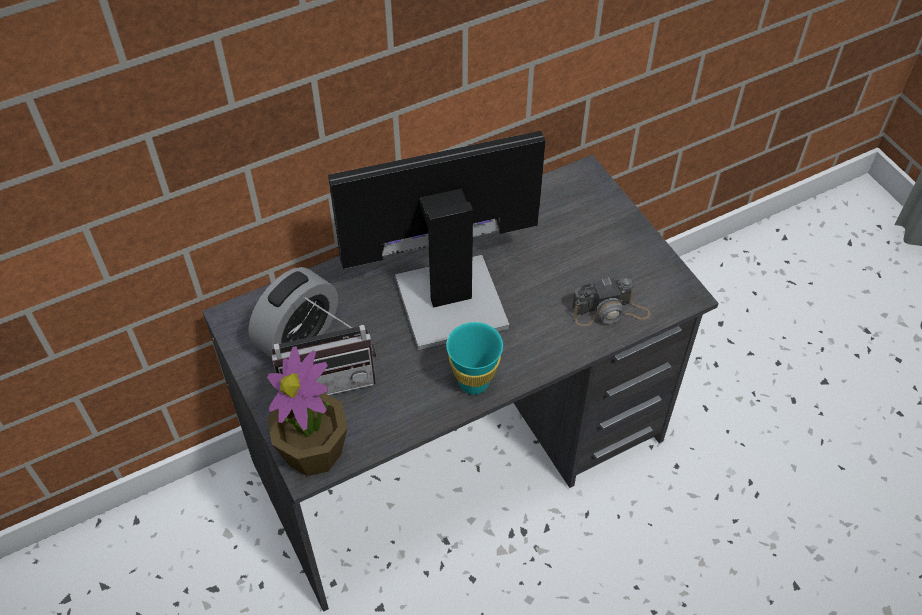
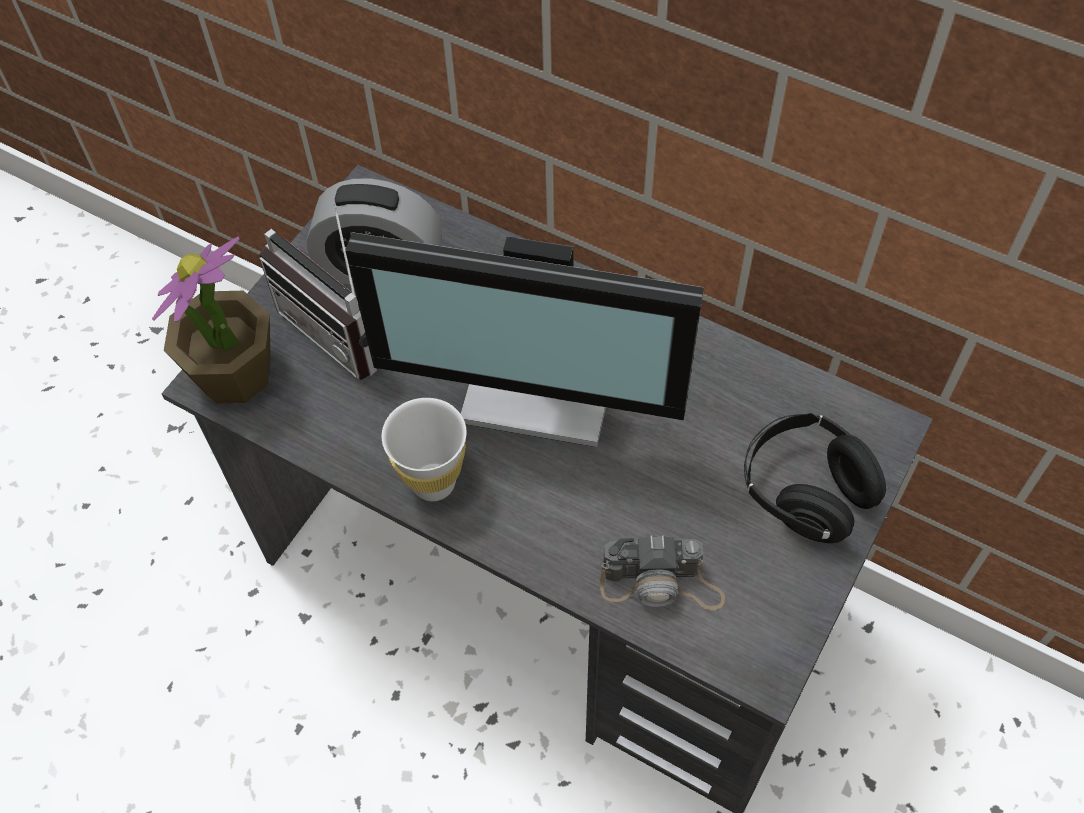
camera: 60 degrees right, 5 degrees up
monitor [328,131,546,350] -> monitor turned 150 degrees clockwise [345,232,704,447]
turquoise cup [446,322,503,395] -> white cup [382,398,466,501]
camera [572,277,650,326] -> camera turned 45 degrees counterclockwise [600,535,725,610]
none -> black headphones [744,413,888,543]

